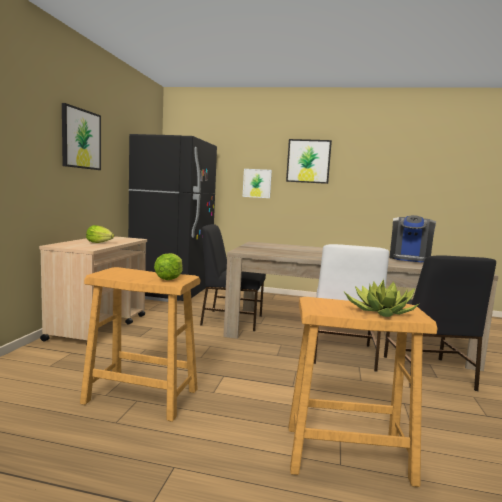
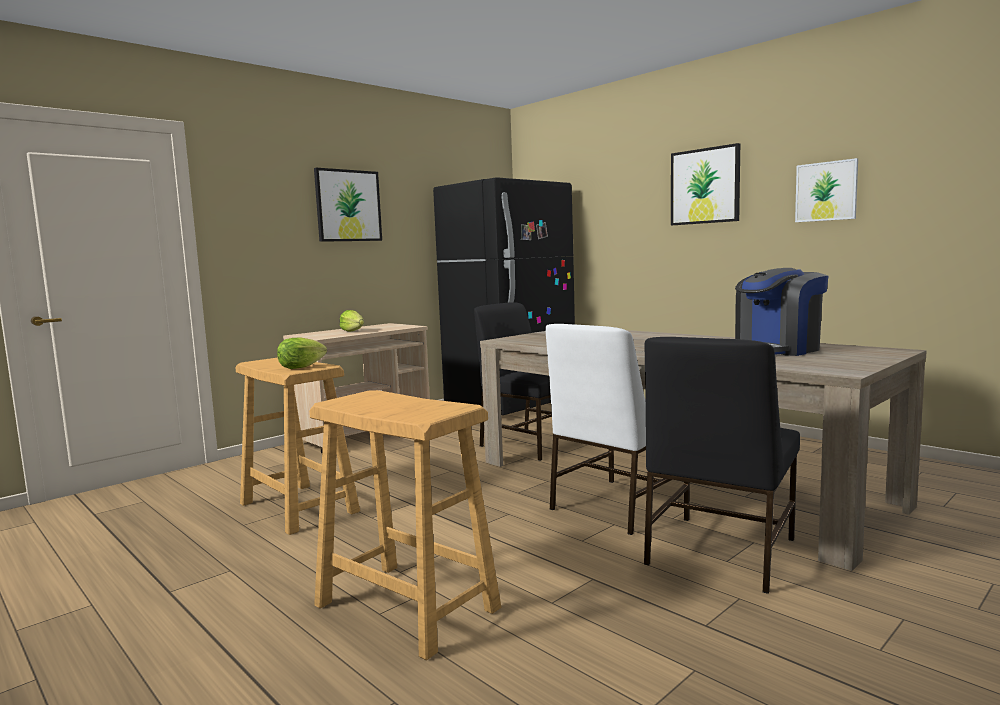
camera: 35 degrees right, 0 degrees up
picture [243,169,272,198] -> picture moved to [795,158,858,222]
potted plant [344,279,419,317] -> none

